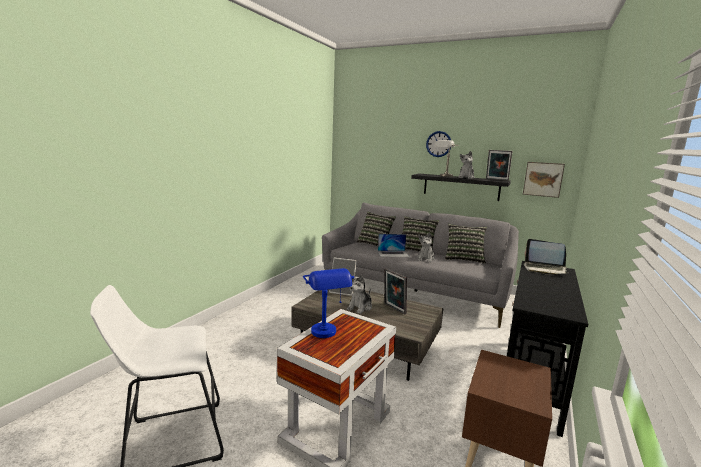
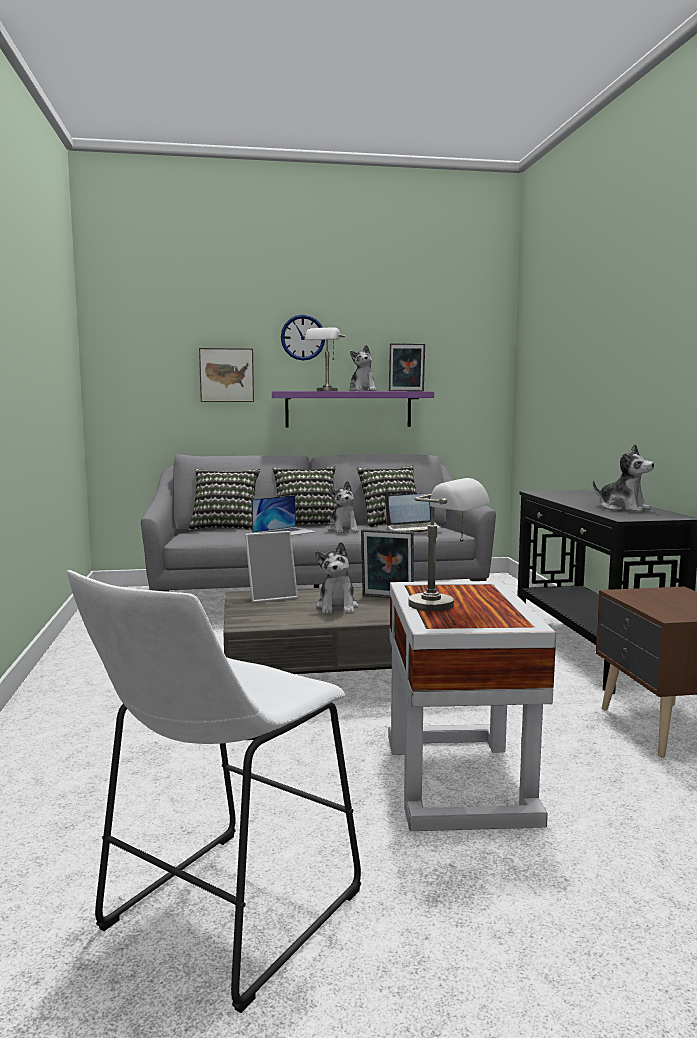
camera: 35 degrees left, 5 degrees down
blue table lamp [303,268,354,338] -> grey table lamp [408,478,490,611]
black shelf [411,174,511,201] -> purple shelf [272,391,434,428]
picture [523,162,565,198] -> picture moved to [199,348,254,402]
laptop [523,239,567,275] -> laptop moved to [384,494,442,532]
none -> plush toy [593,444,654,512]

